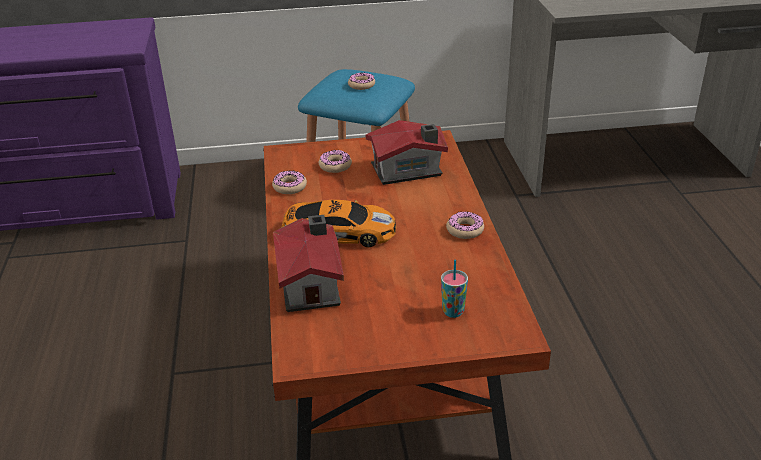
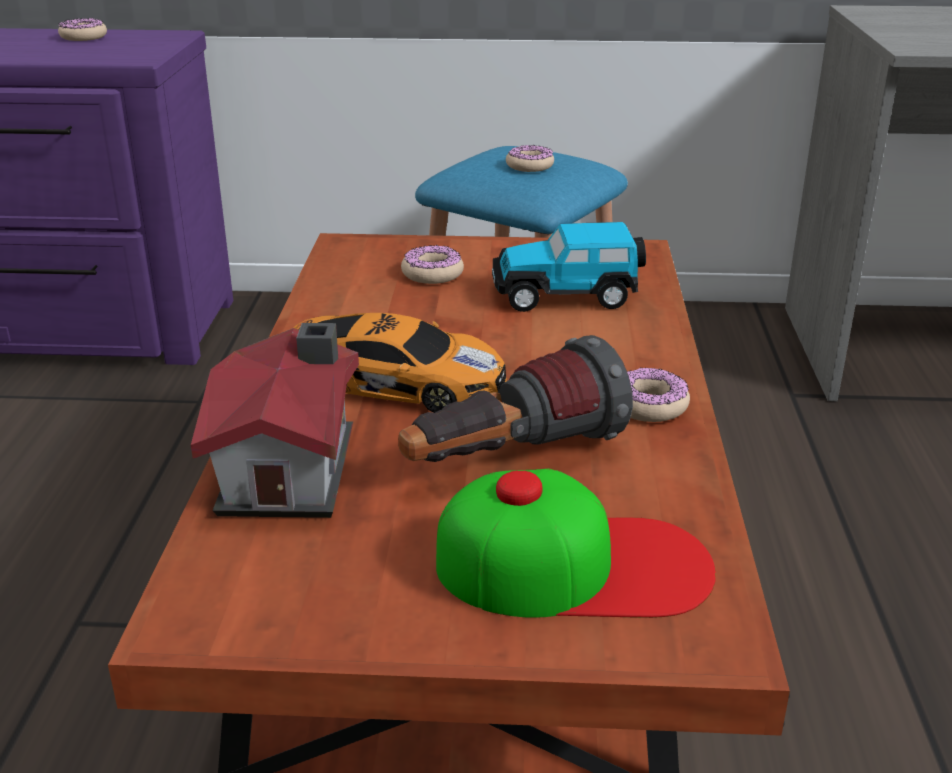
camera: 10 degrees right, 5 degrees down
donut [272,171,307,194] -> donut moved to [58,18,107,41]
toy house [366,120,448,185] -> toy car [492,222,646,312]
cup [441,259,468,318] -> cap [436,469,716,618]
none -> flashlight [398,335,633,462]

